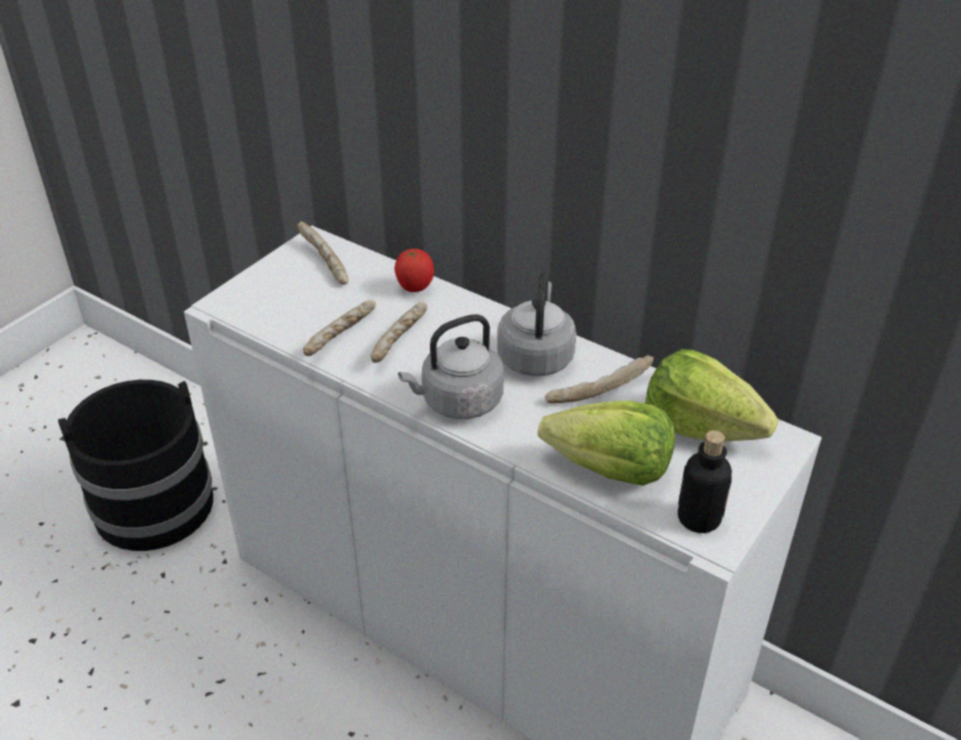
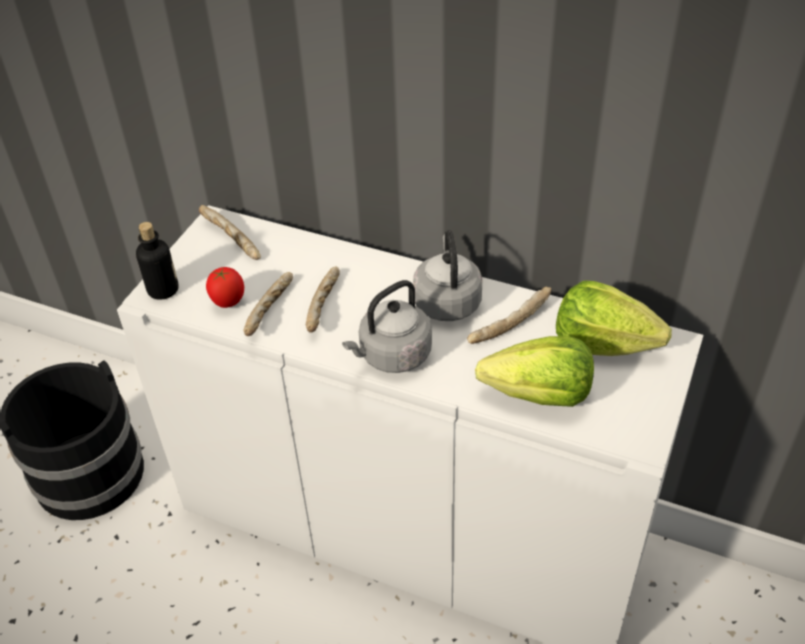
camera: 10 degrees left, 5 degrees up
tomato [394,249,434,292] -> tomato moved to [206,267,244,308]
bottle [678,430,732,533] -> bottle moved to [136,222,179,300]

